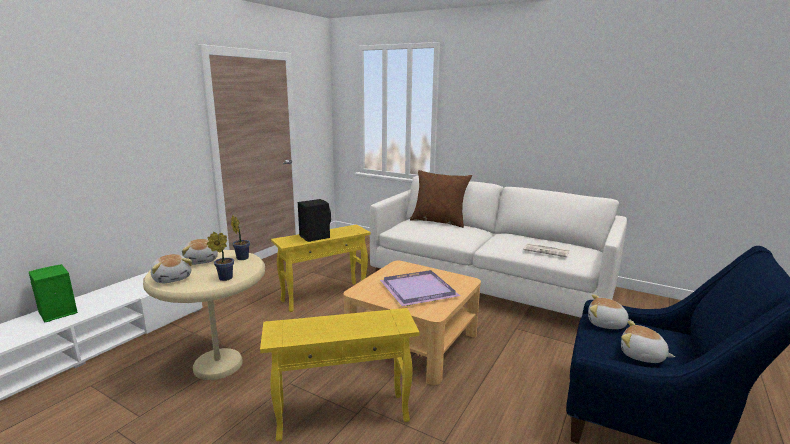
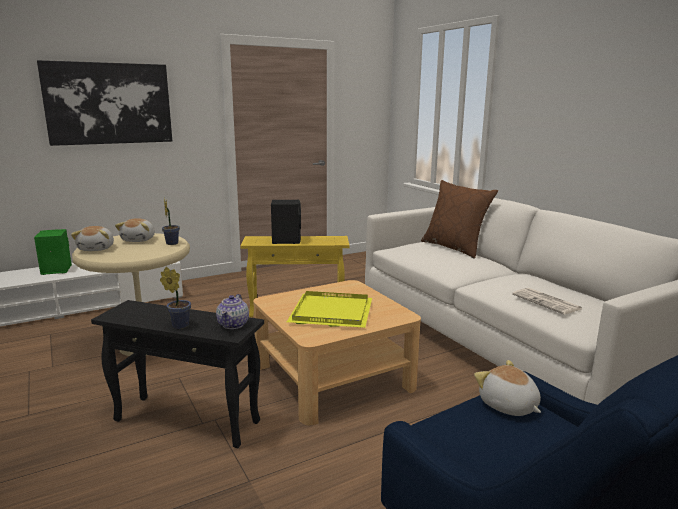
camera: 30 degrees right, 0 degrees up
potted plant [207,232,234,281] -> potted plant moved to [160,267,191,329]
yellow side table [260,308,419,441] -> black side table [91,300,264,448]
purple tray [380,270,460,306] -> yellow tray [287,291,372,328]
plush toy [621,321,675,363] -> none
none -> picture [37,60,172,146]
none -> teapot [216,294,249,329]

